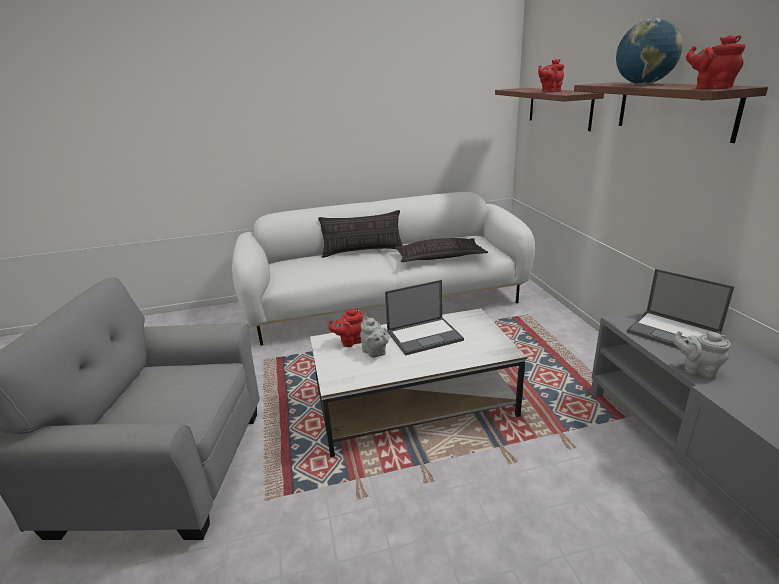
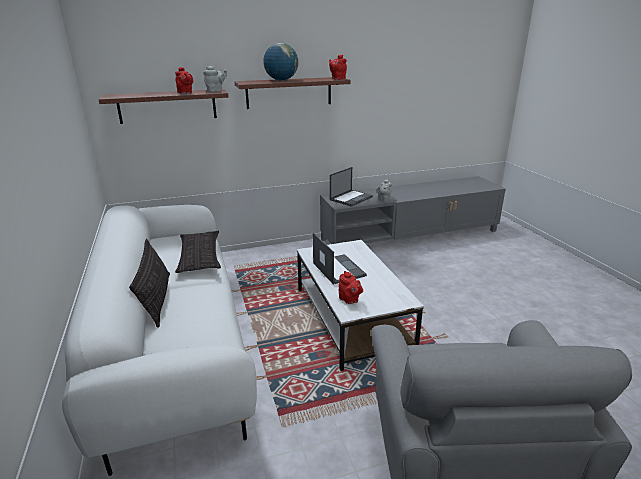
camera: 95 degrees left, 0 degrees up
grey teapot [360,316,389,358] -> grey teapot moved to [203,66,227,92]

